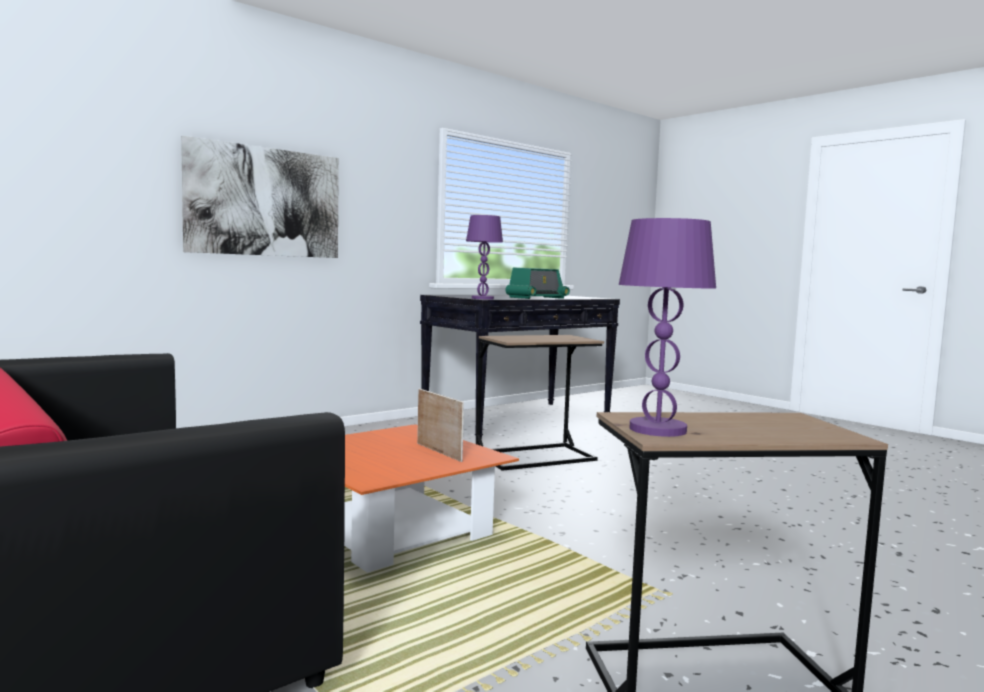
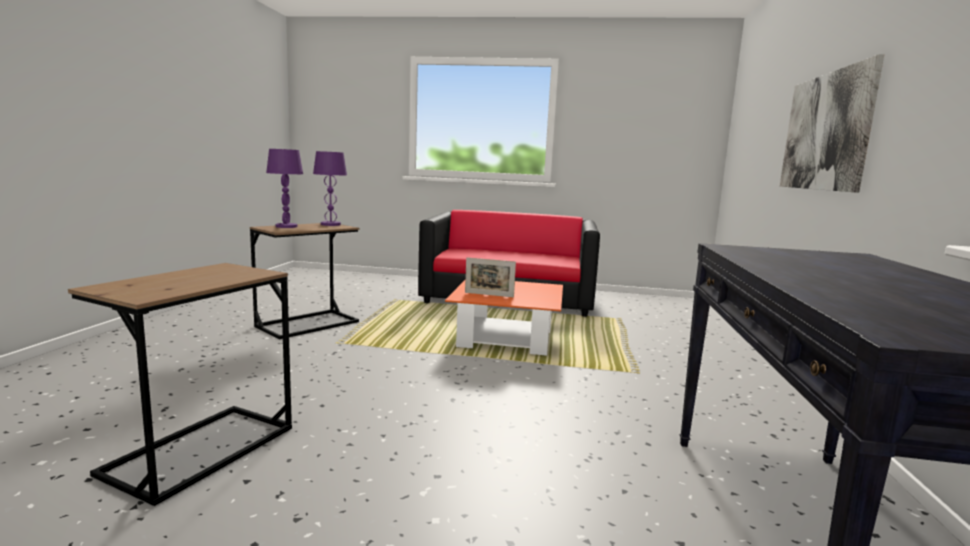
camera: 140 degrees right, 5 degrees up
purple table lamp [466,215,503,299] -> purple table lamp moved to [266,149,303,228]
brown side table [476,335,604,471] -> brown side table moved to [68,263,292,506]
radio [506,268,570,299] -> none

